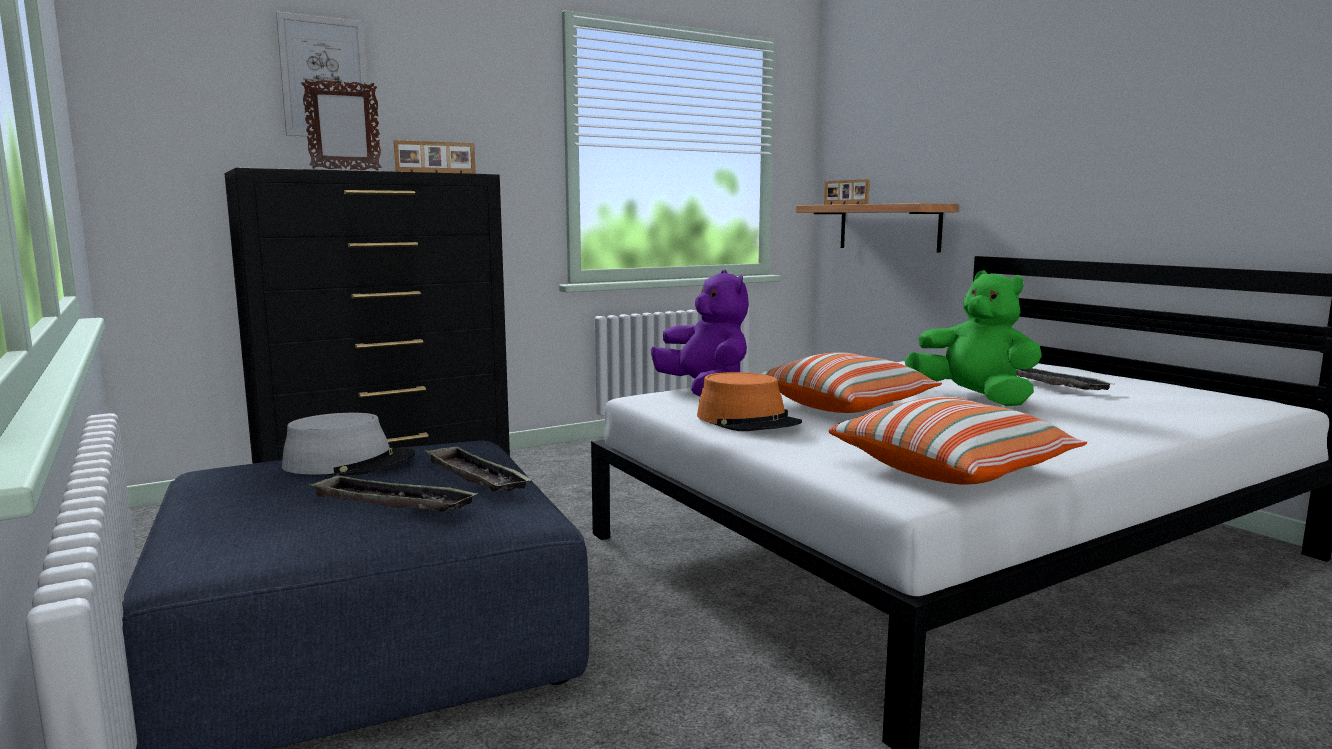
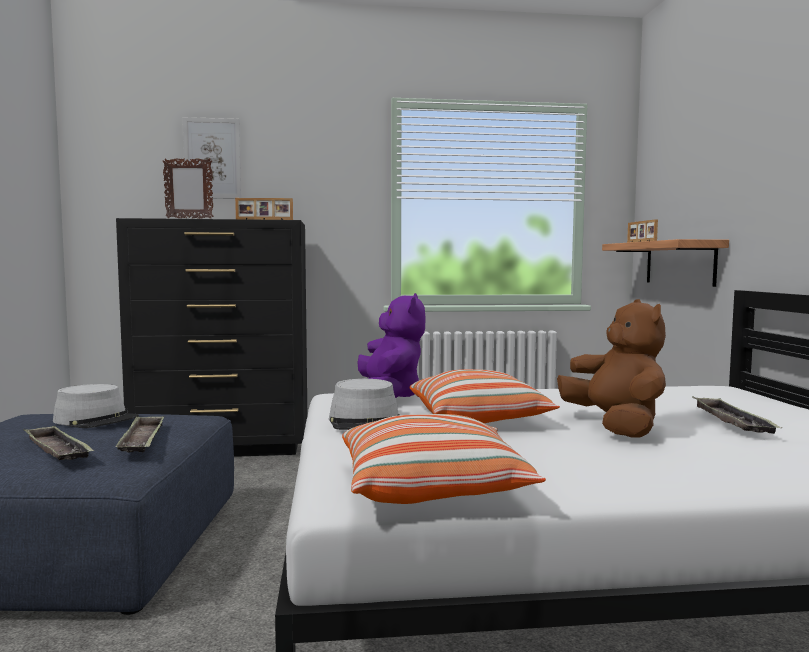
camera: 25 degrees right, 5 degrees down
orange hat [697,372,802,431] -> grey hat [329,379,400,430]
green plush toy [905,270,1042,406] -> brown plush toy [557,299,666,438]

